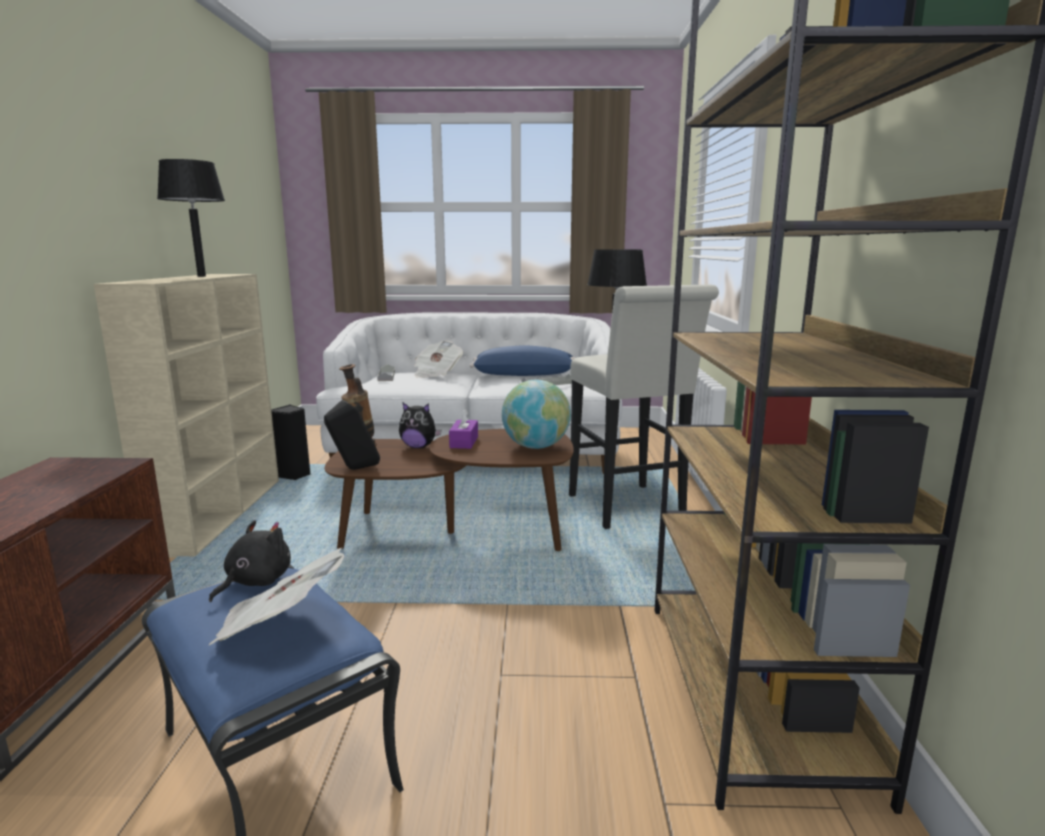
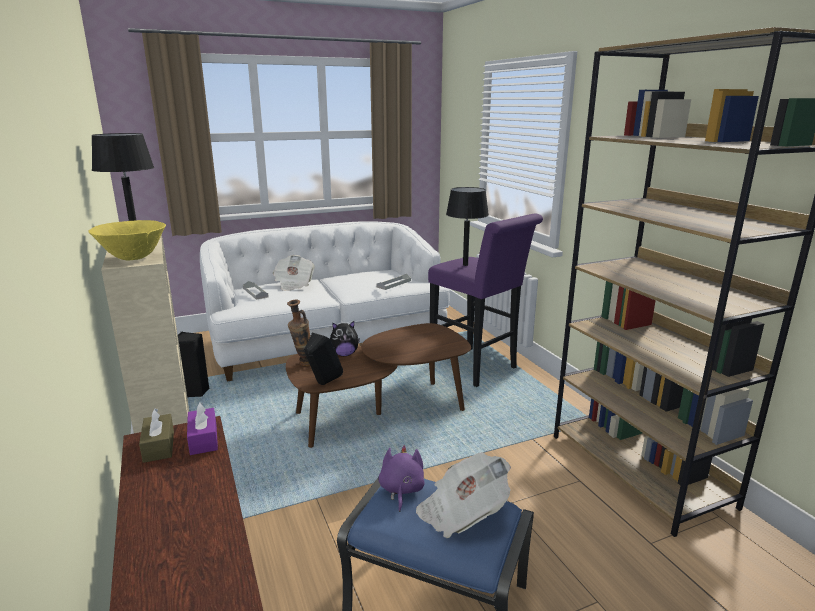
camera: 25 degrees left, 5 degrees up
black plush toy [209,520,291,602] -> purple plush toy [378,445,425,512]
purple tissue box [449,408,478,449] -> purple tissue box moved to [187,402,218,455]
blue pillow [470,345,575,376] -> none
globe [502,380,571,449] -> none
white stool [569,285,719,529] -> purple stool [428,214,543,387]
none -> yellow bowl [89,220,166,260]
none -> brown tissue box [139,408,174,463]

